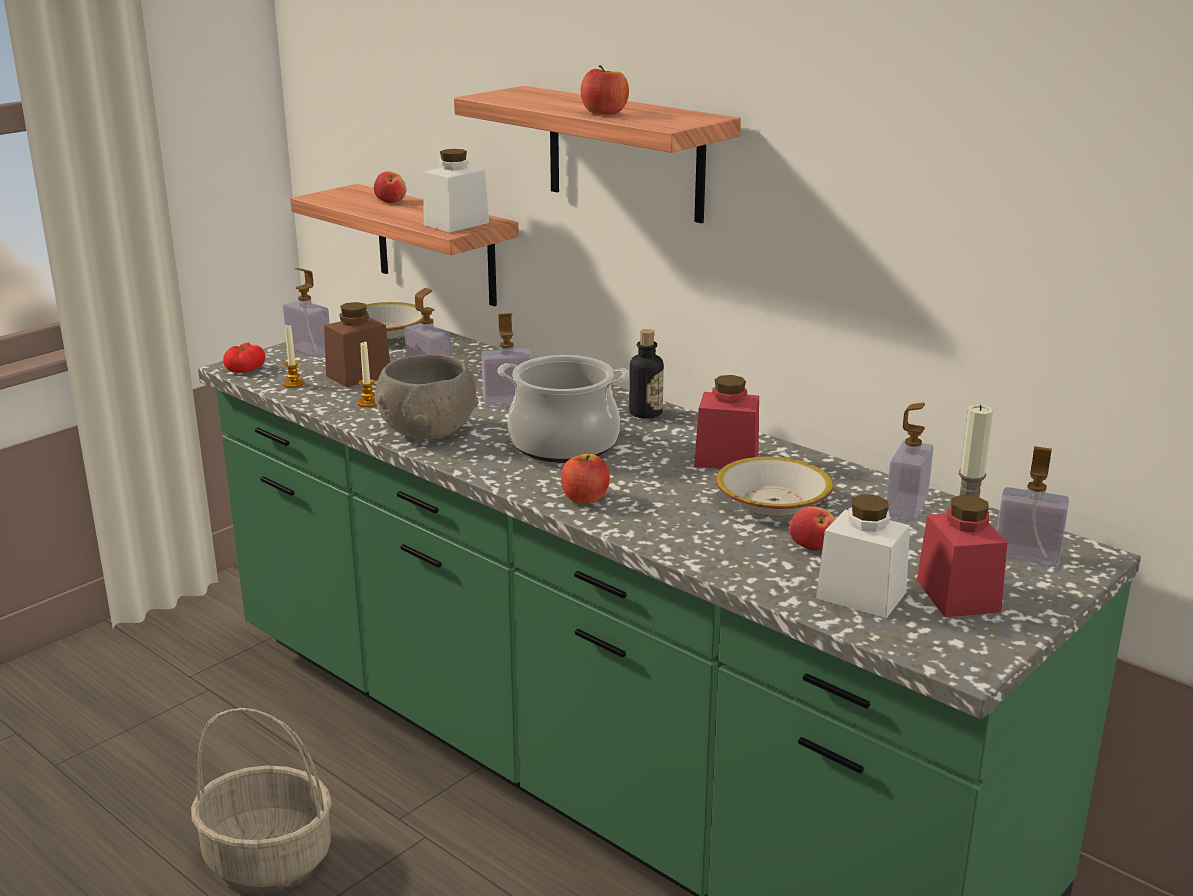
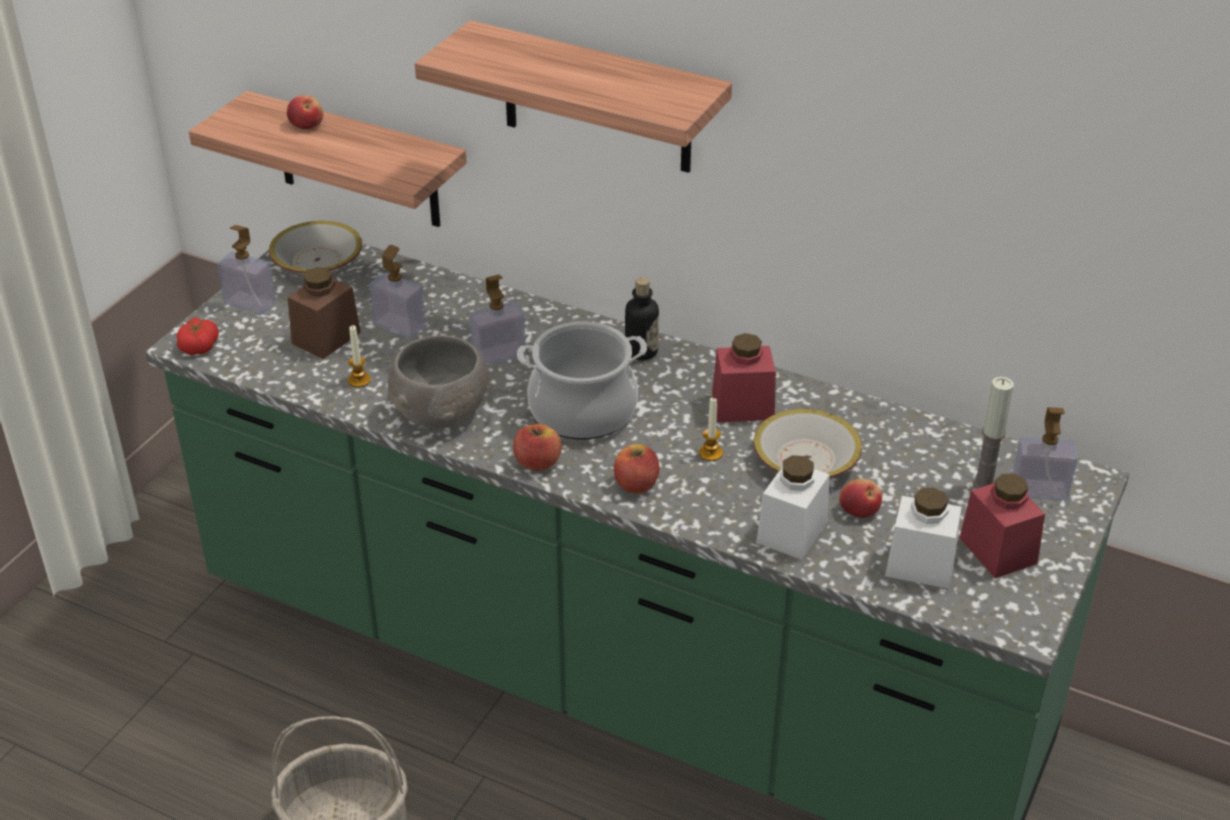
camera: 15 degrees left, 15 degrees up
candle [283,325,305,388] -> candle moved to [699,397,723,461]
white jar [423,149,489,232] -> white jar moved to [756,455,830,560]
apple [581,65,629,114] -> apple moved to [513,424,562,471]
soap dispenser [886,403,933,520] -> none

